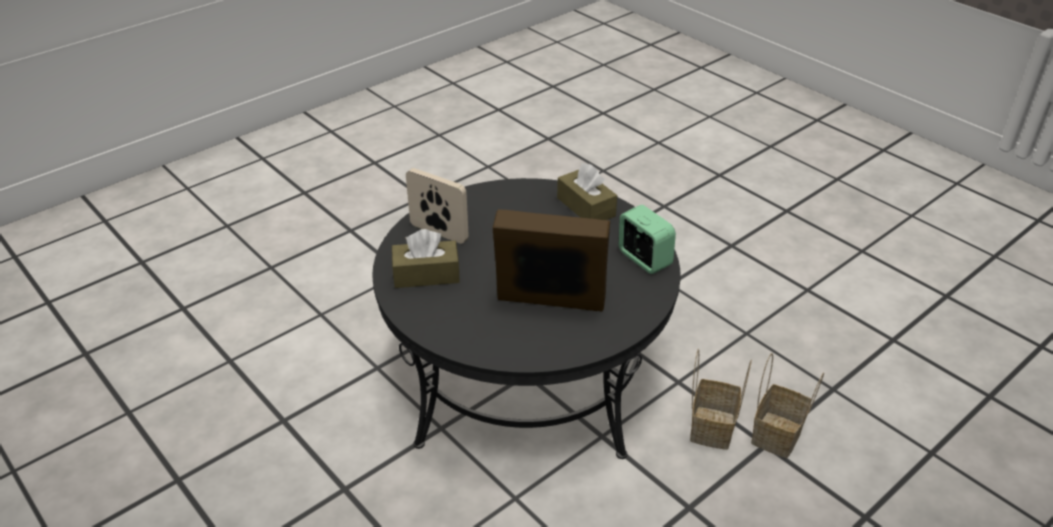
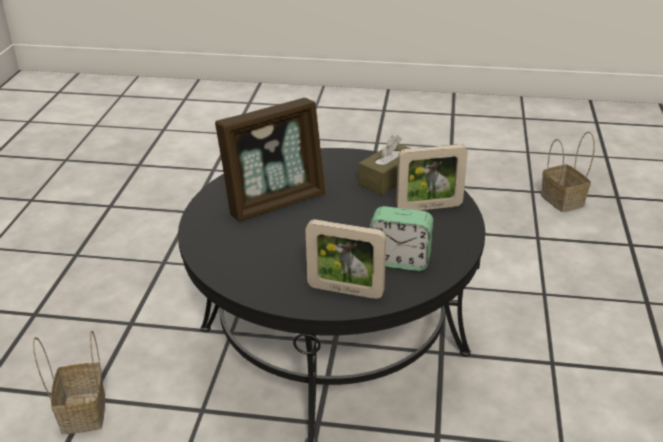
camera: 140 degrees right, 5 degrees down
brown tissue box [557,163,617,220] -> picture frame [306,220,386,299]
alarm clock [619,205,676,274] -> alarm clock moved to [370,206,433,271]
basket [690,349,752,450] -> basket moved to [541,132,595,212]

